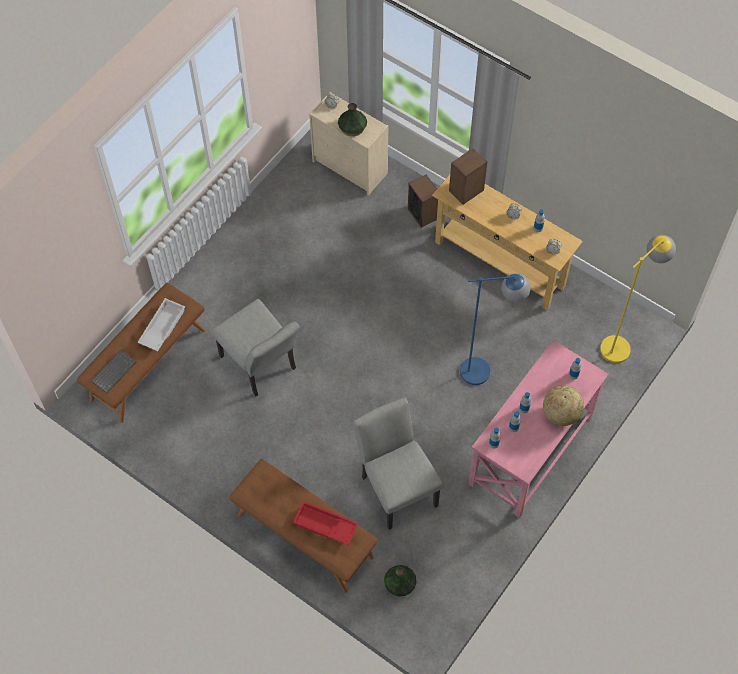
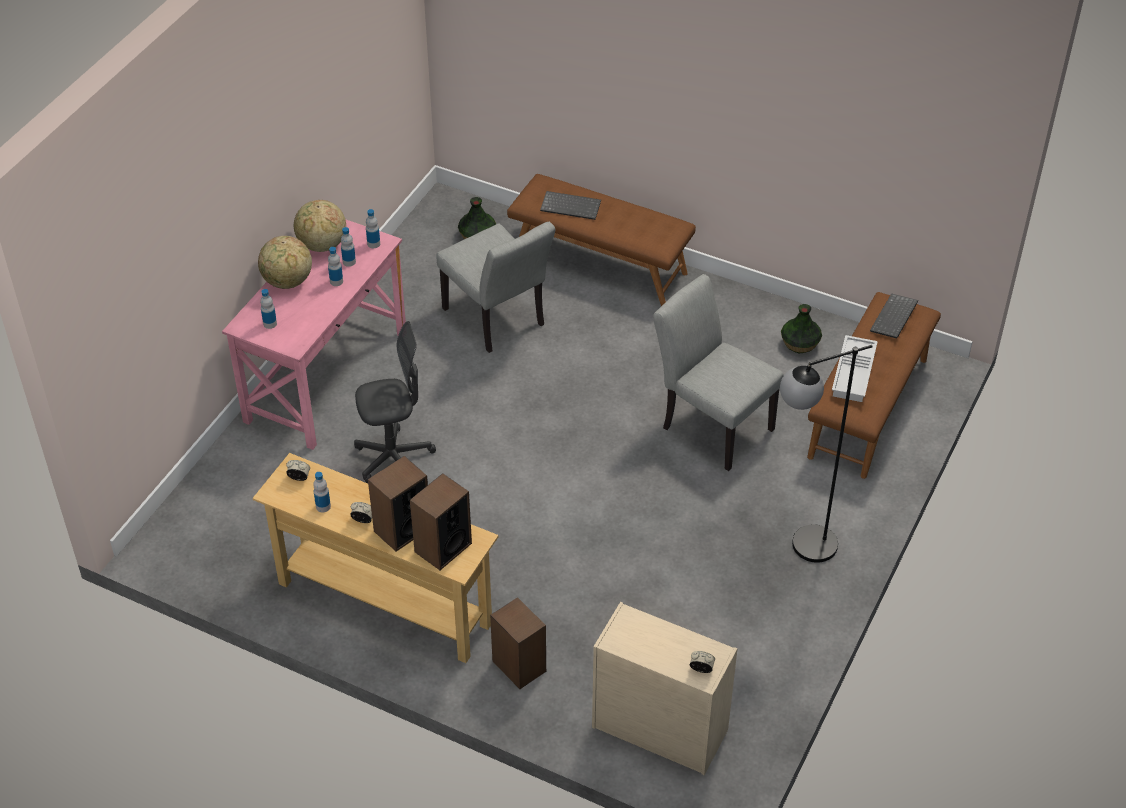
camera: 170 degrees right, 15 degrees down
red tray [293,501,358,545] -> keyboard [540,191,601,220]
vase [338,103,367,136] -> vase moved to [781,304,822,353]
blue floor lamp [460,273,531,385] -> grey office chair [354,321,436,483]
yellow floor lamp [600,235,676,363] -> none
none -> globe [294,200,346,252]
none -> speaker [368,456,428,552]
none -> black floor lamp [780,345,873,563]

